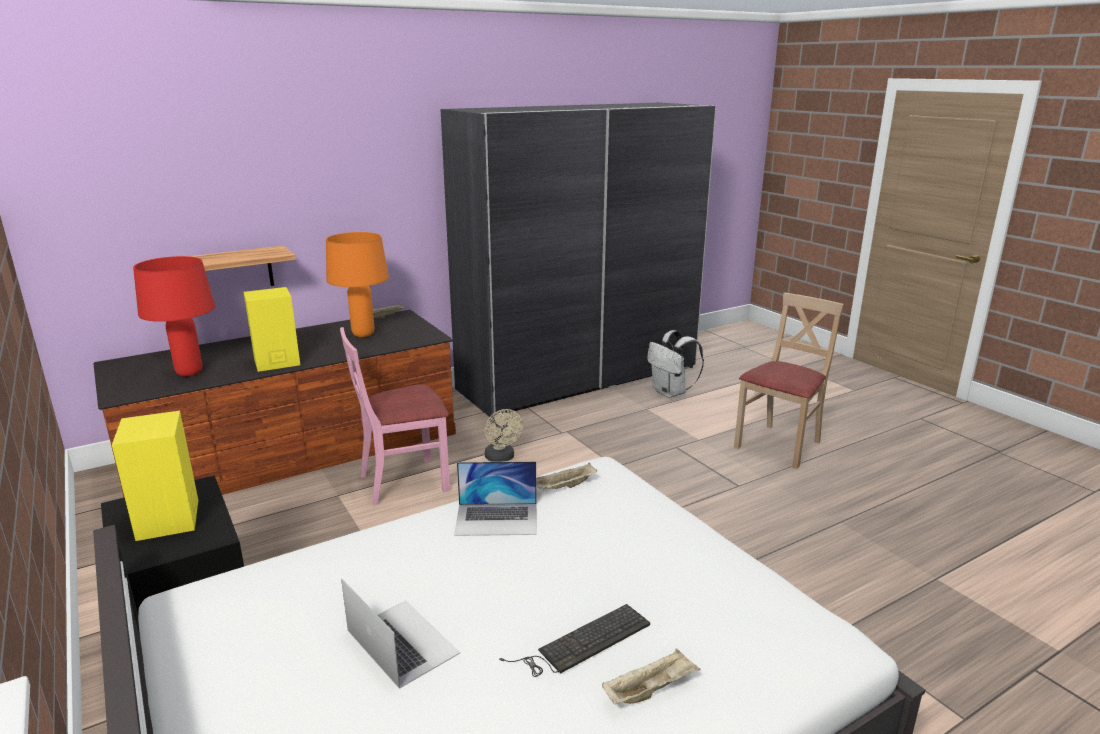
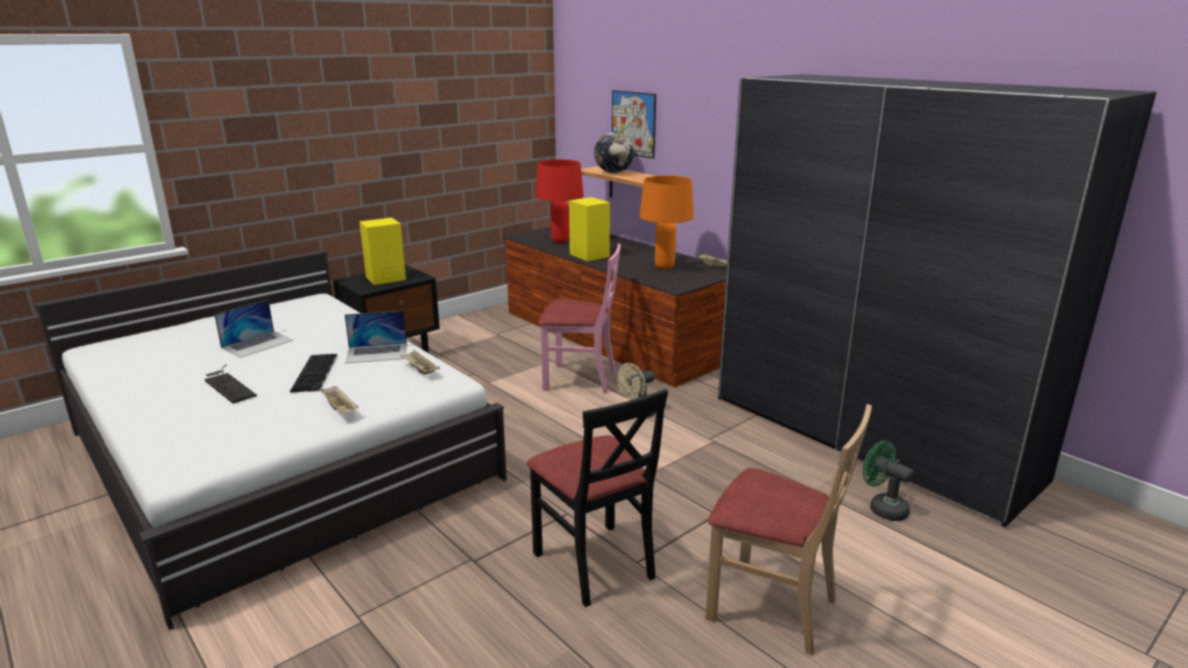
camera: 80 degrees right, 0 degrees up
pink chair [340,327,450,506] -> pink chair turned 135 degrees clockwise [538,243,621,394]
laptop [454,461,537,536] -> laptop turned 90 degrees counterclockwise [345,311,407,363]
beige tray [602,649,700,704] -> beige tray moved to [321,386,358,414]
white backpack [647,330,704,398] -> green fan [863,440,914,521]
none -> keyboard [290,354,337,393]
none -> black chair [527,389,668,607]
none -> globe [594,132,634,173]
none -> picture [612,90,656,159]

